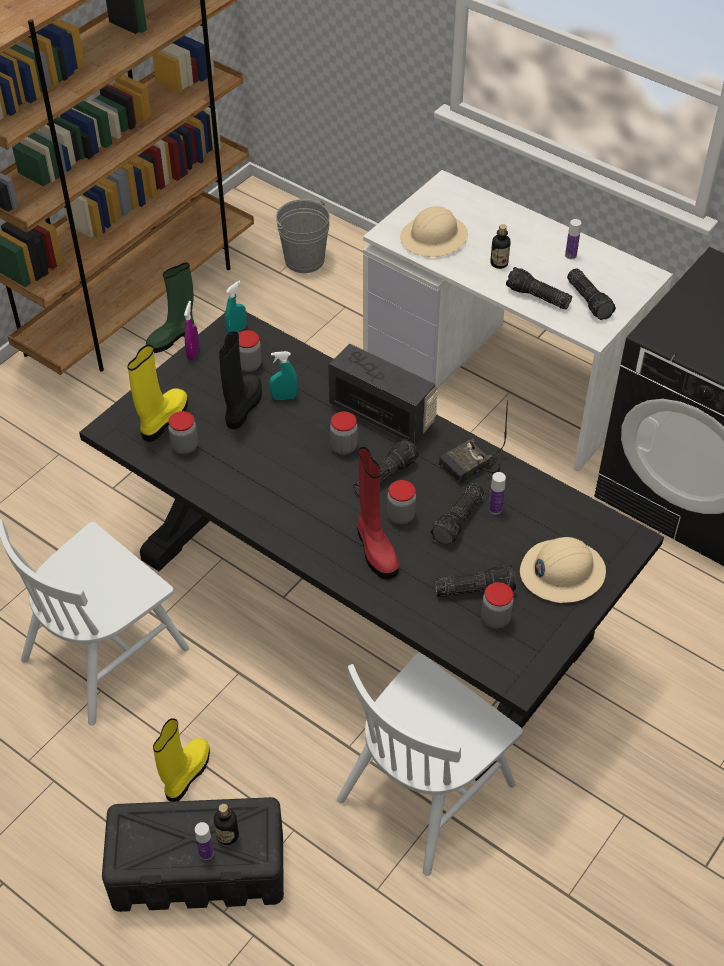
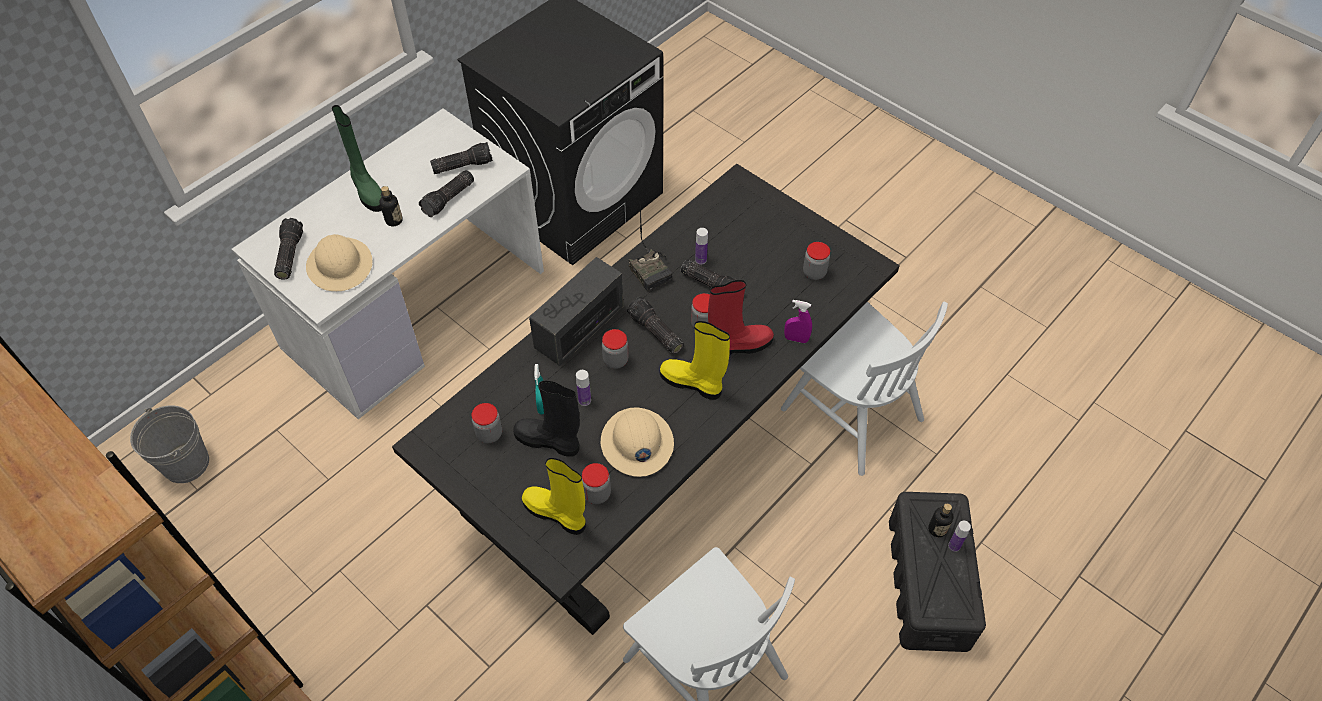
camera: 85 degrees left, 5 degrees up
green boot [146,262,195,353] -> green boot moved to [332,105,382,212]
yellow boot [153,718,210,802] -> yellow boot moved to [660,321,730,400]
purple spray bottle [184,301,199,360] -> purple spray bottle moved to [784,300,812,343]
turquoise spray bottle [225,281,247,334] -> none
flashlight [435,565,516,597] -> flashlight moved to [274,218,303,280]
beige hard hat [520,537,606,603] -> beige hard hat moved to [601,407,674,477]
bottle [565,219,581,259] -> bottle moved to [576,370,591,406]

